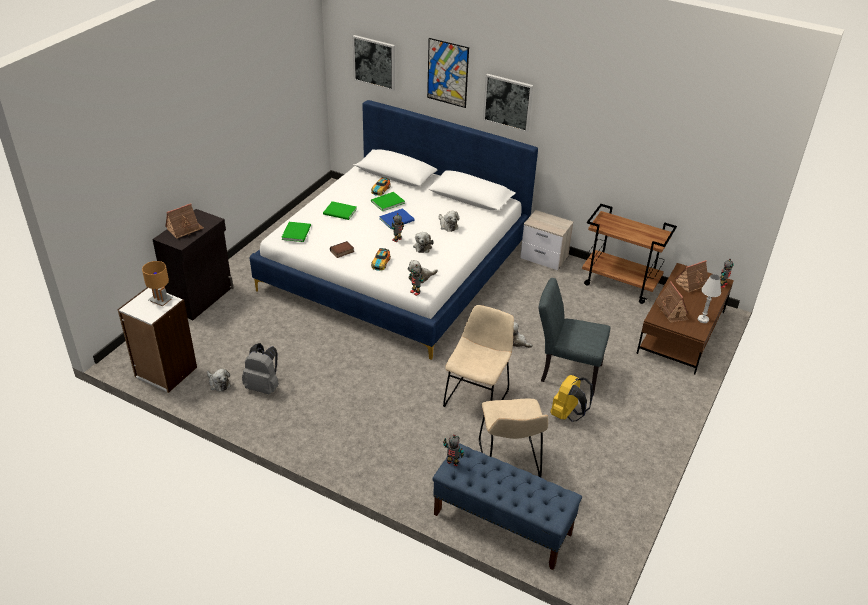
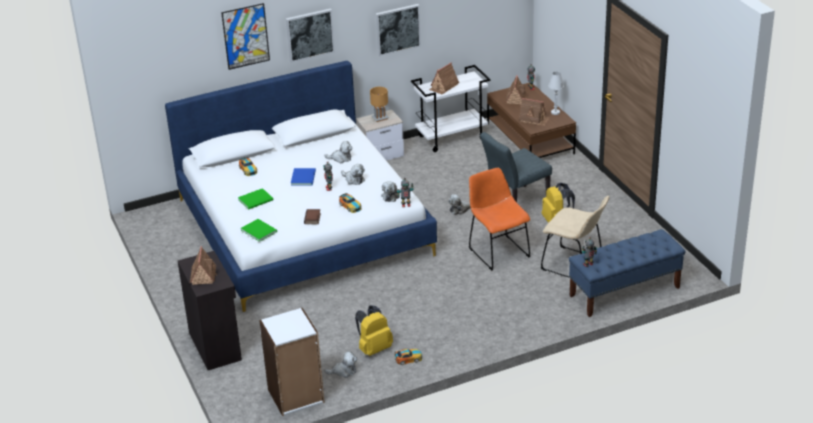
camera: 50 degrees left, 5 degrees down
brown table lamp [142,261,173,306] -> brown table lamp moved to [370,87,389,122]
grey backpack [242,343,279,394] -> yellow backpack [355,305,393,356]
picture [353,35,395,91] -> picture moved to [376,4,421,56]
green book [371,192,405,211] -> none
beige chair [443,305,514,407] -> orange chair [469,168,530,271]
brown cart [582,204,677,304] -> white cart [411,65,490,152]
none -> toy car [394,349,422,365]
none -> toy house [429,63,459,94]

